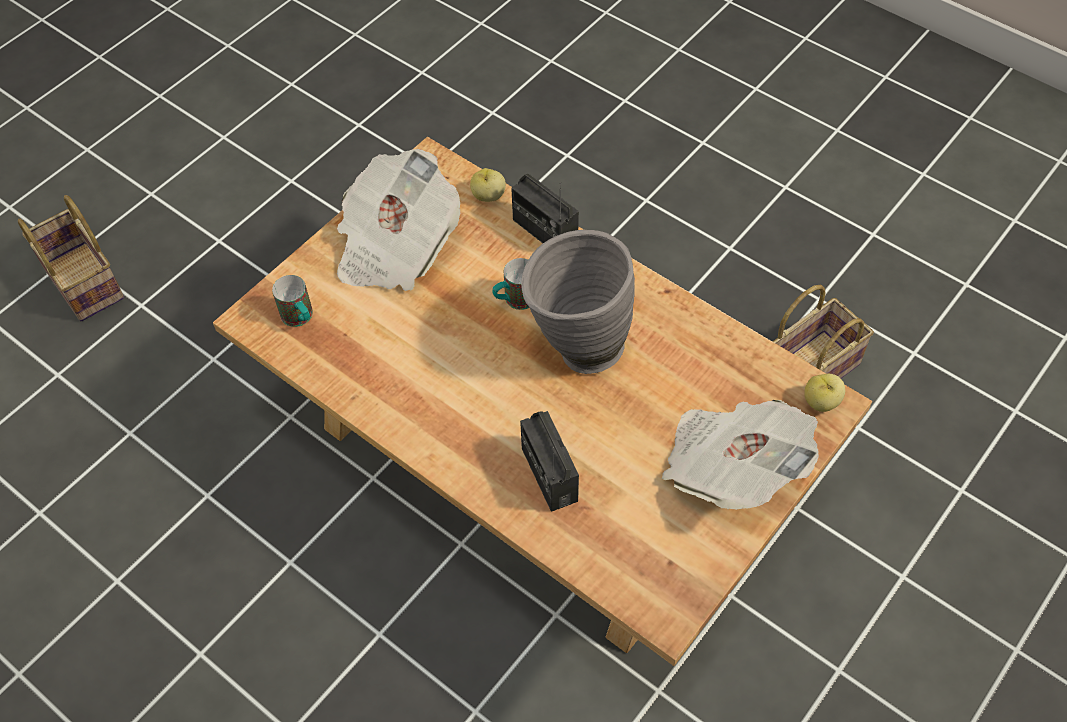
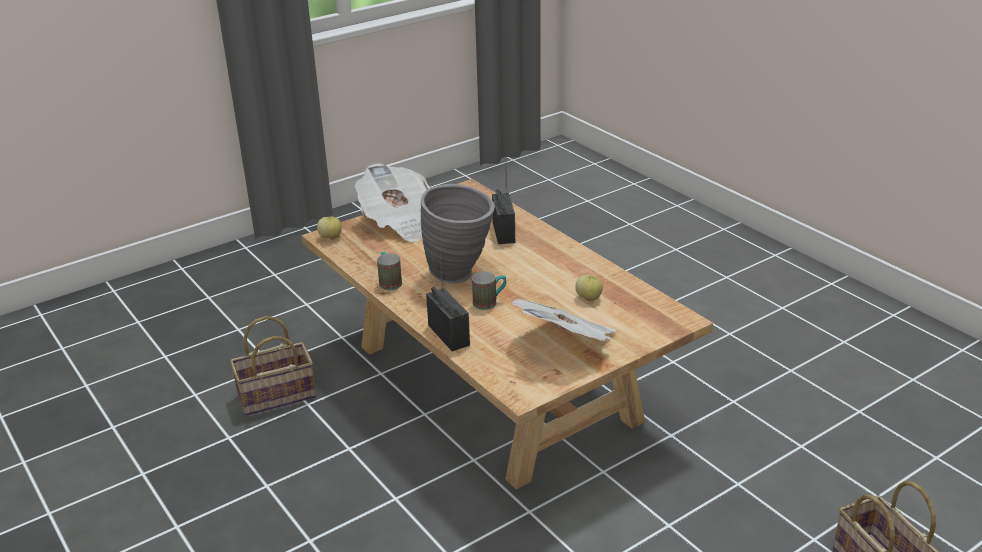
camera: 165 degrees left, 25 degrees down
mug [272,275,313,327] -> mug moved to [377,252,402,290]
apple [470,168,506,202] -> apple moved to [575,275,603,301]

